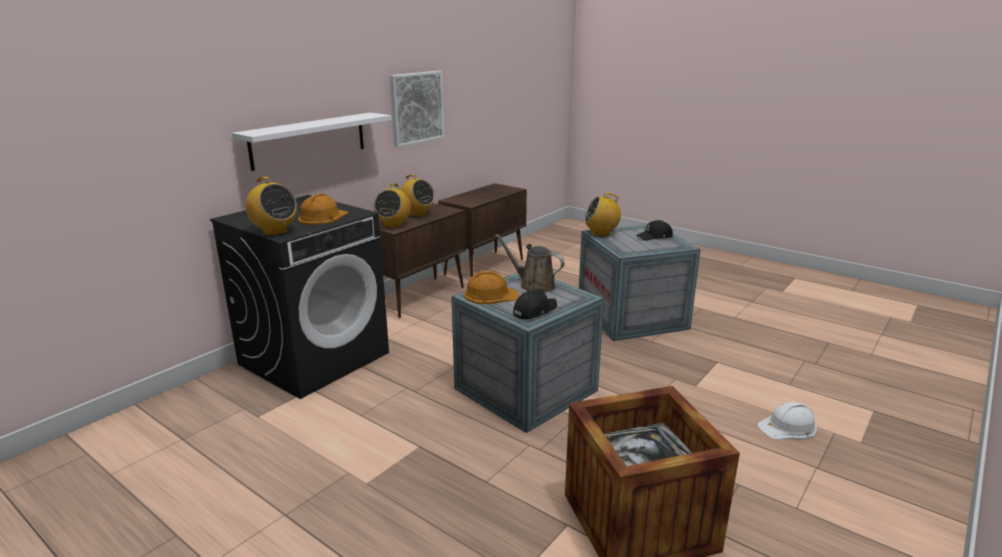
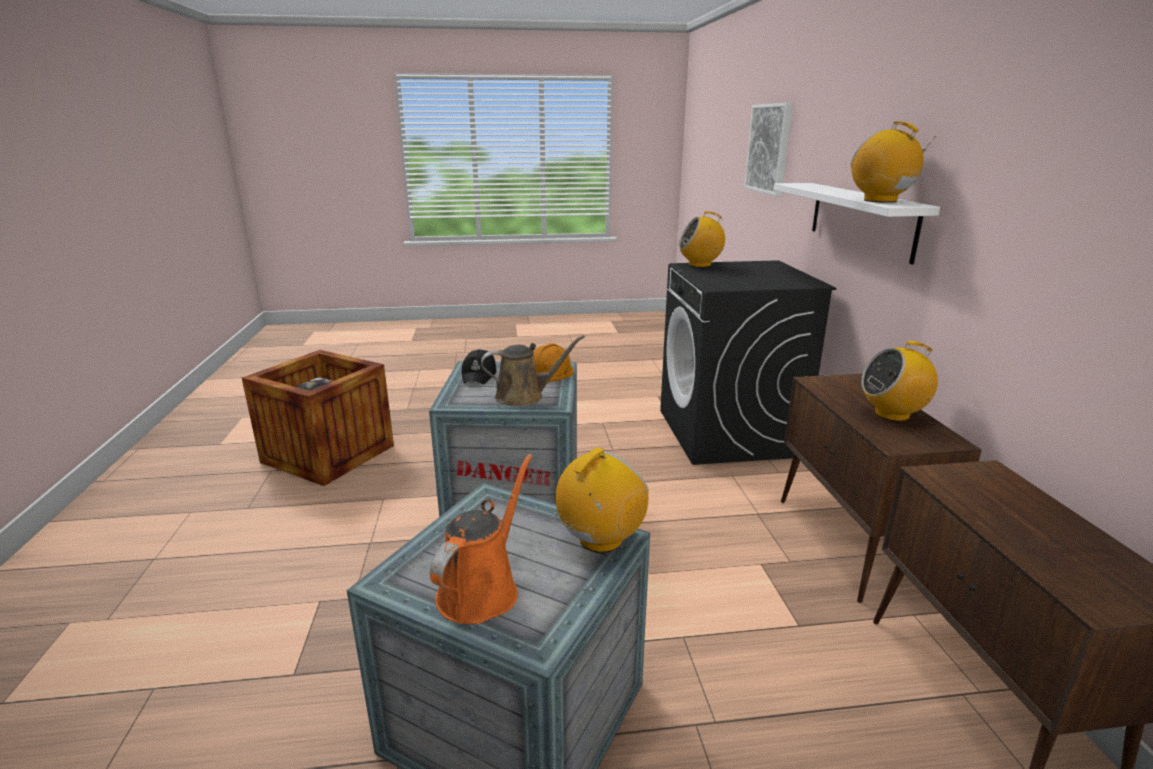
camera: 135 degrees right, 0 degrees up
orange hard hat [298,193,348,225] -> none
radio [374,183,411,228] -> radio moved to [851,122,935,203]
picture [390,71,444,147] -> picture moved to [744,103,793,196]
black cap [636,220,673,241] -> orange watering can [430,454,533,624]
white hard hat [757,402,817,440] -> none

